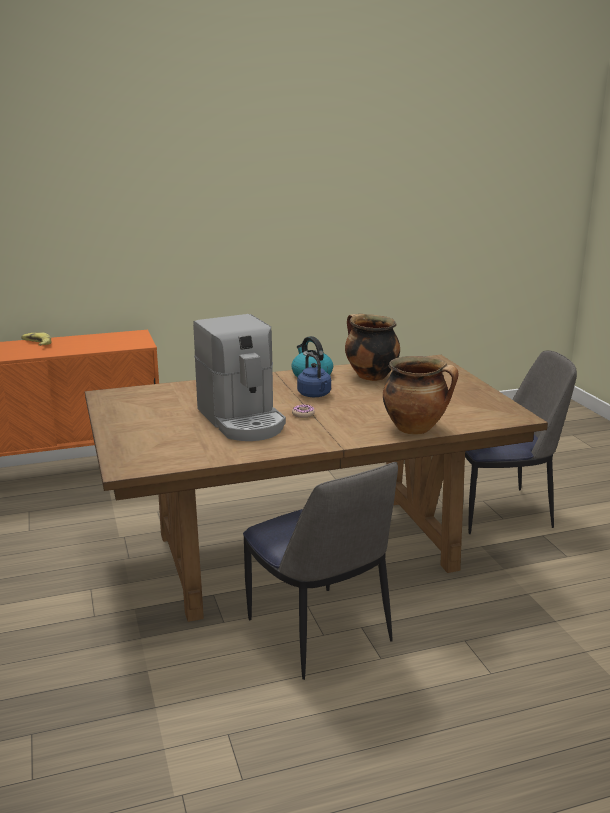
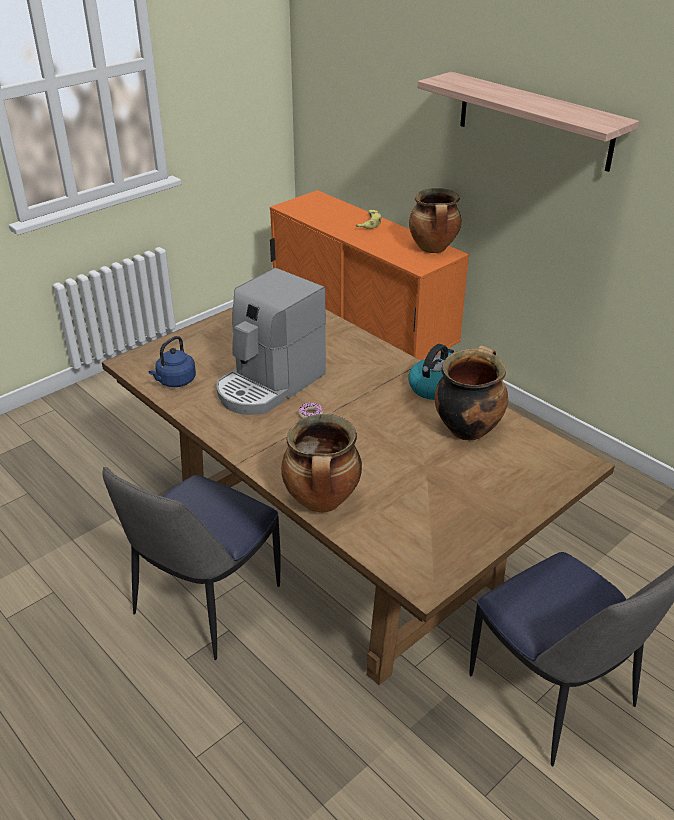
camera: 65 degrees right, 15 degrees up
blue kettle [297,353,331,397] -> blue kettle moved to [149,336,196,387]
none -> cooking pot [409,188,461,253]
none -> shelf [417,72,639,172]

